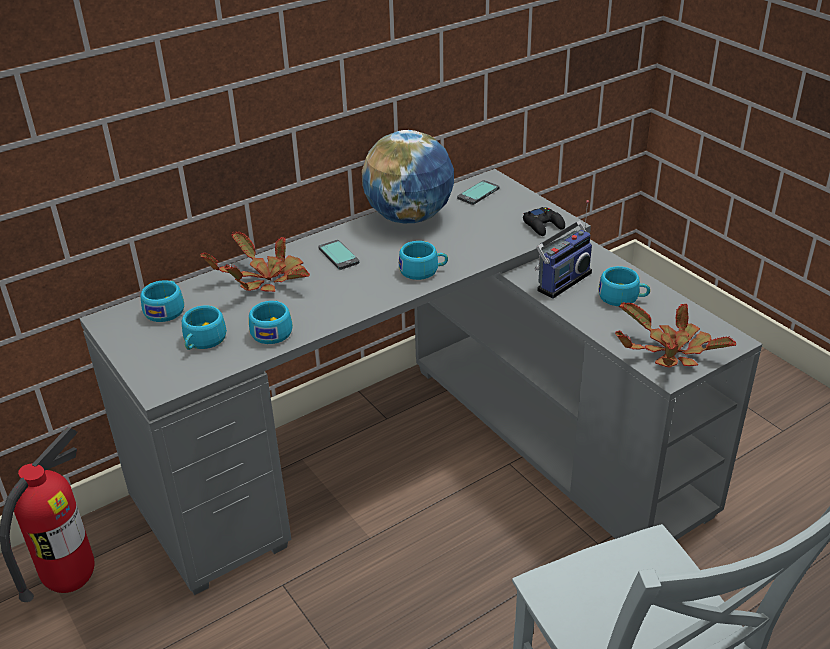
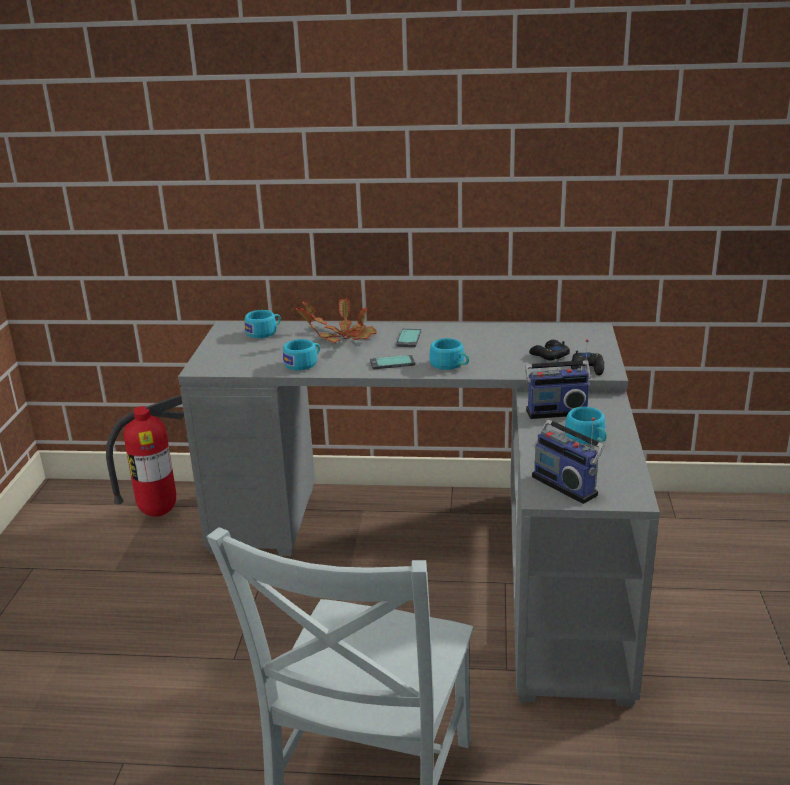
camera: 40 degrees right, 10 degrees down
turquoise cup [182,306,227,350] -> none
globe [361,130,454,223] -> none
phone [457,180,499,205] -> phone moved to [370,355,415,369]
potted plant [615,302,736,367] -> radio [532,417,605,504]
none -> black game controller [529,340,570,361]

